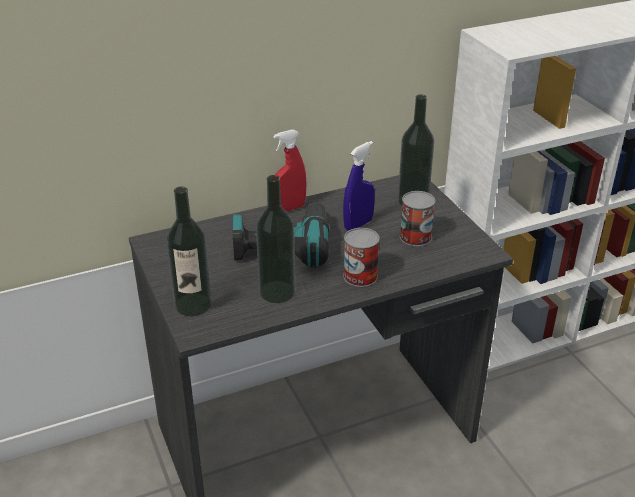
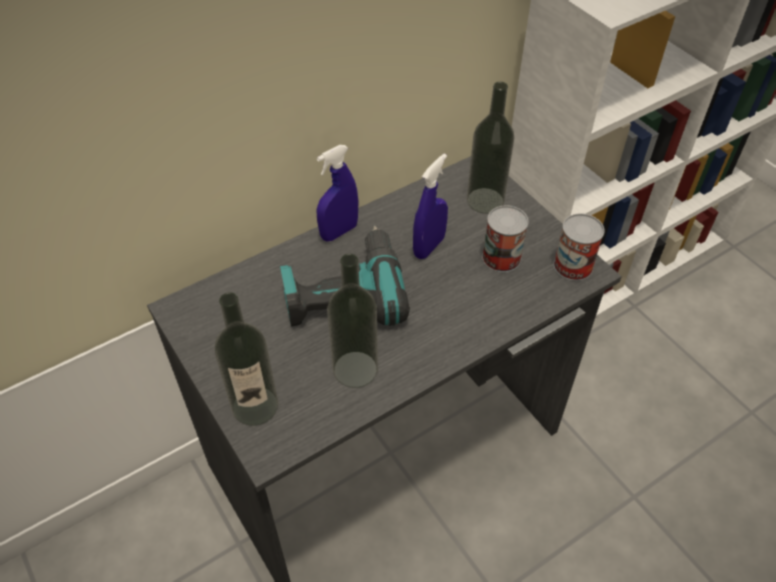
camera: 10 degrees left, 15 degrees up
red spray bottle [273,129,306,212] -> blue spray bottle [317,145,359,241]
can [343,228,380,287] -> can moved to [553,213,605,281]

